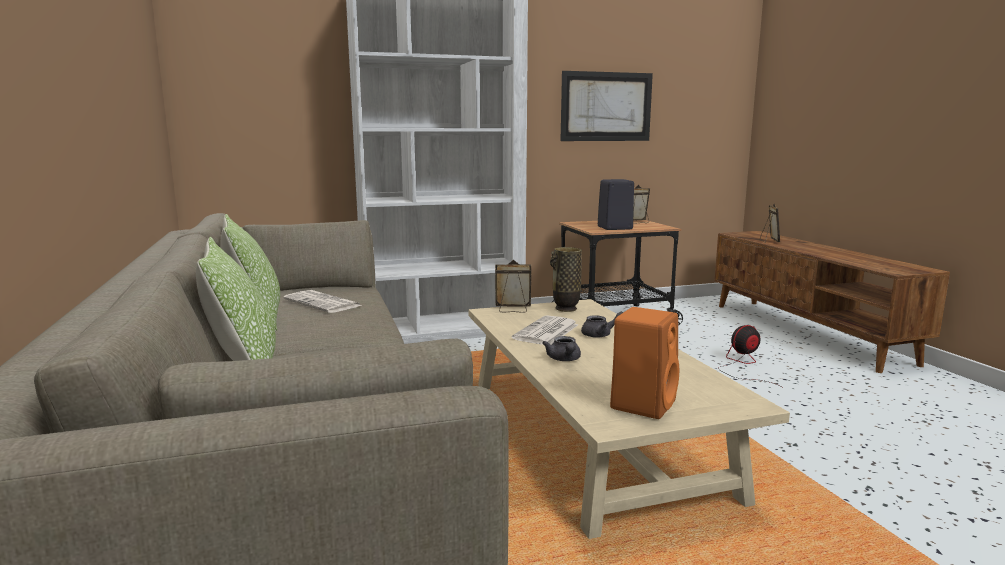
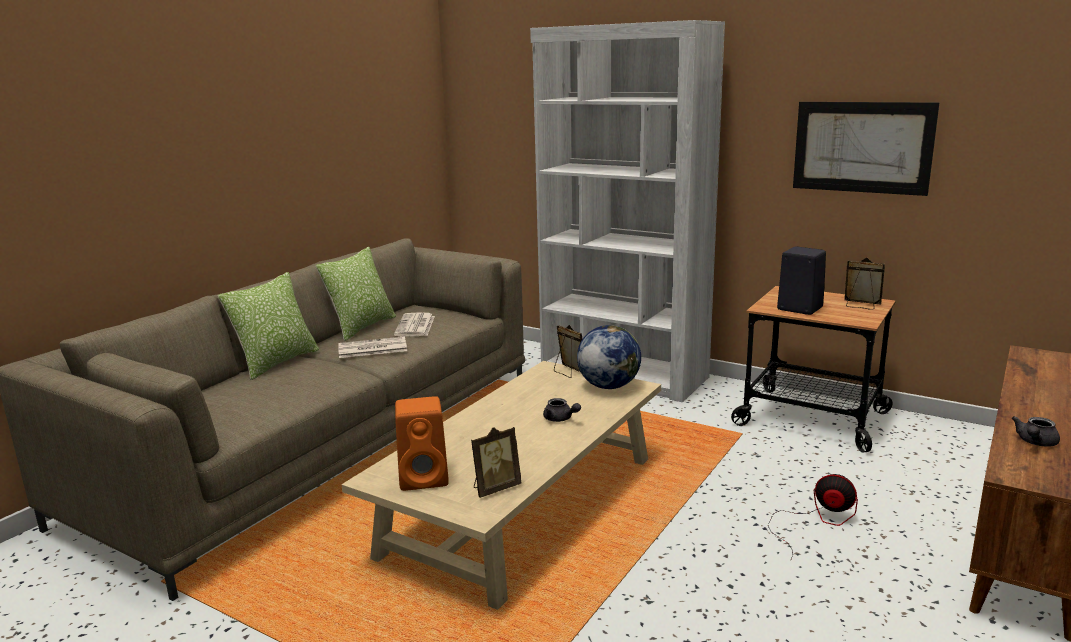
camera: 50 degrees right, 5 degrees up
newspaper [512,315,578,345] -> newspaper moved to [339,336,407,358]
grey teapot [542,336,581,361] -> grey teapot moved to [1012,416,1060,447]
vase [550,247,582,312] -> globe [577,325,641,389]
picture frame [760,204,780,243] -> picture frame moved to [471,427,521,498]

